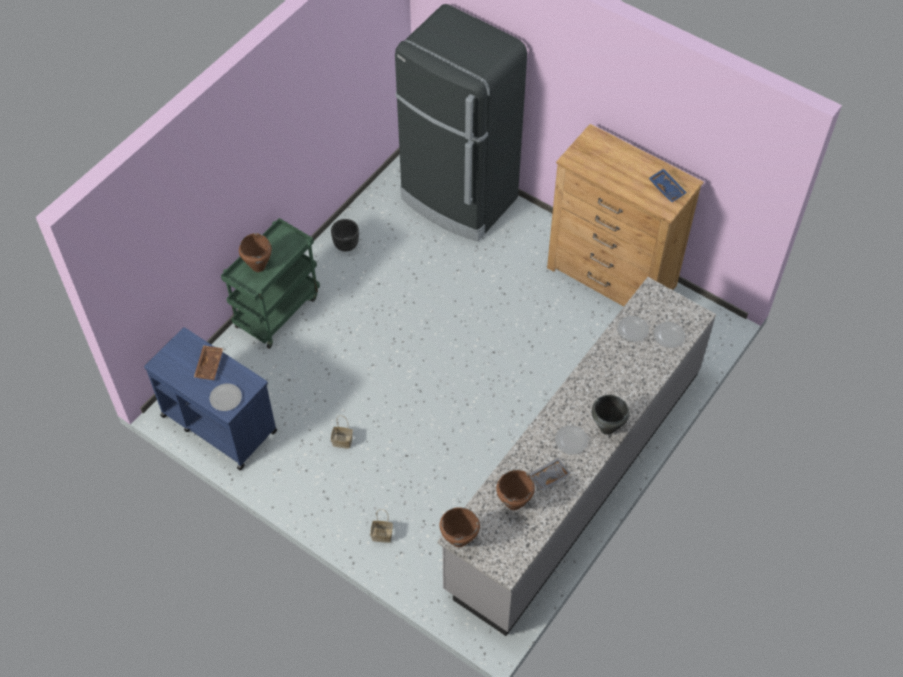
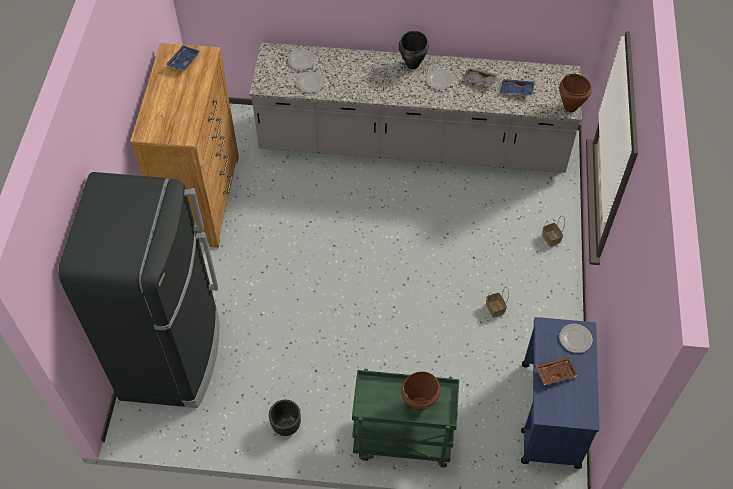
camera: 120 degrees left, 0 degrees up
brown cooking pot [496,470,535,510] -> blue tray [500,79,535,95]

